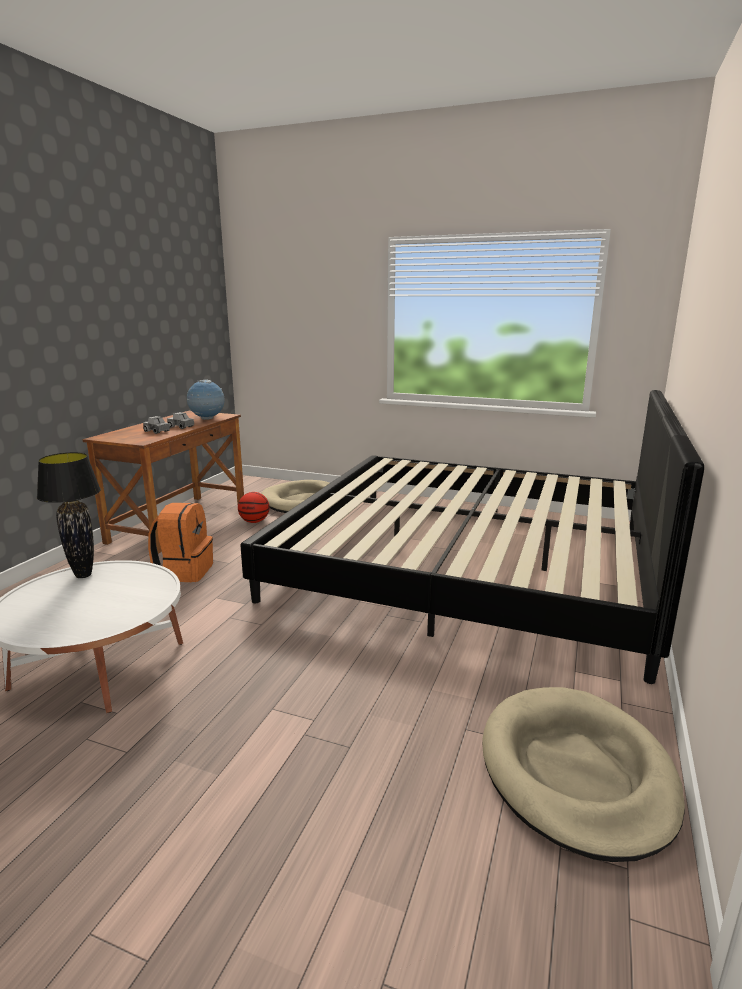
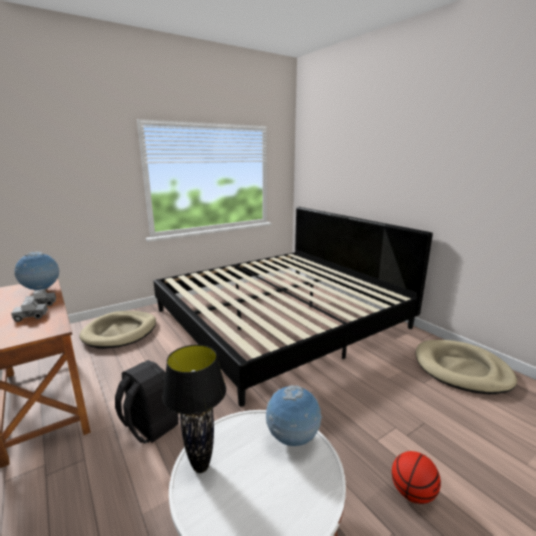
camera: 55 degrees left, 0 degrees up
orange backpack [148,503,213,582] -> black backpack [115,360,179,444]
basketball [238,492,269,523] -> basketball moved to [392,451,441,504]
none -> globe [266,385,322,446]

